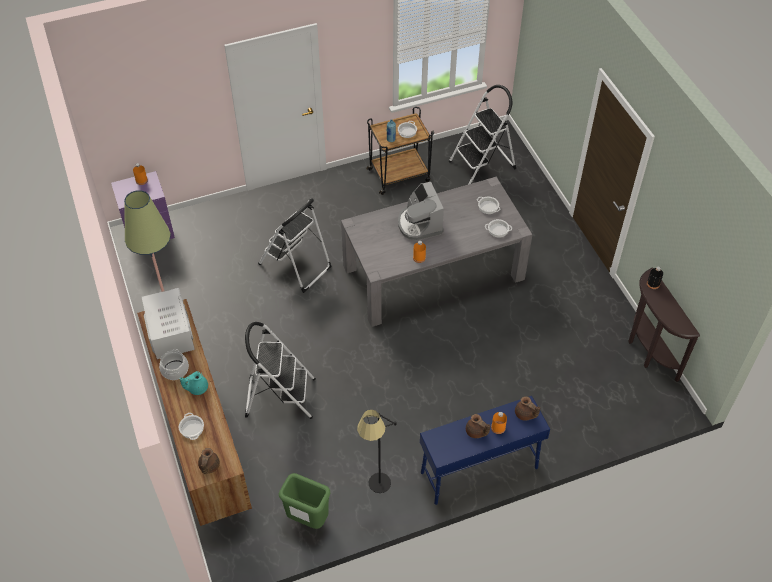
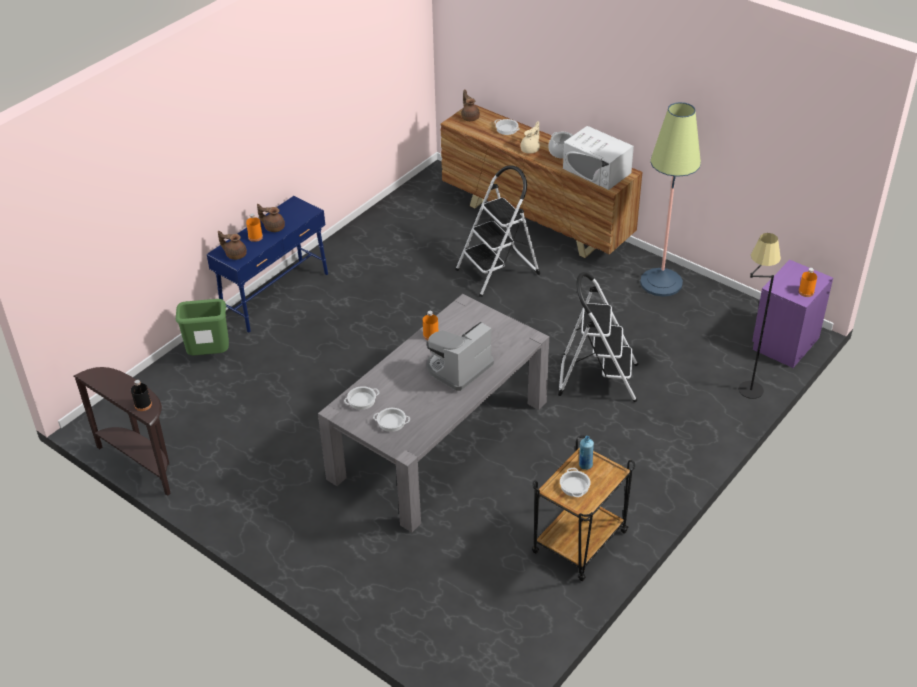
camera: 150 degrees right, 10 degrees down
turquoise teapot [180,371,208,395] -> beige teapot [521,121,540,154]
green trash can [279,473,330,529] -> green trash can moved to [176,299,229,355]
black floor lamp [357,410,396,493] -> black floor lamp moved to [738,233,781,399]
coffee machine [398,182,444,241] -> coffee machine turned 90 degrees counterclockwise [426,322,494,391]
step ladder [449,85,516,184] -> none

